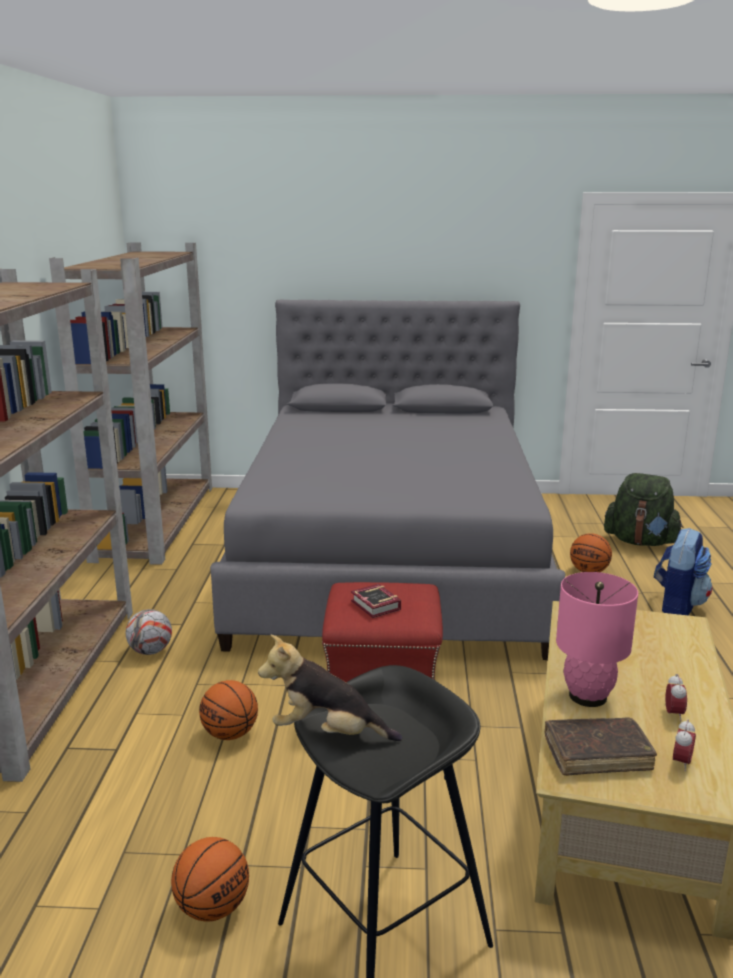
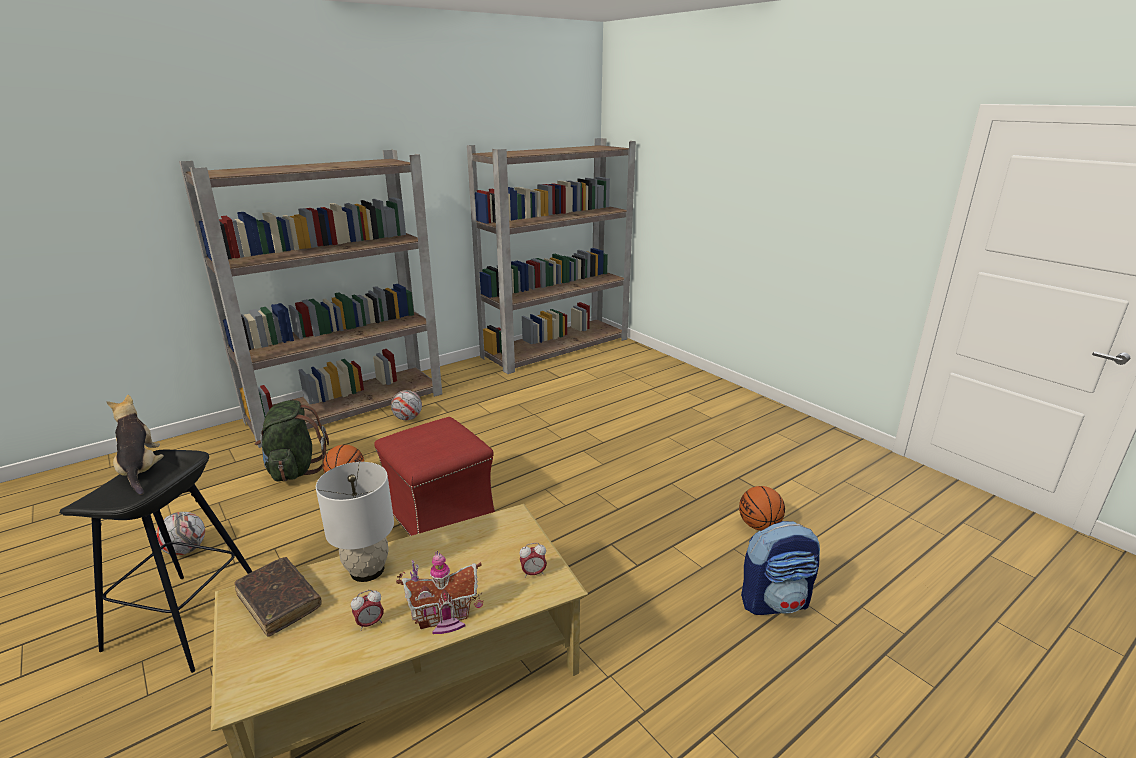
camera: 50 degrees right, 5 degrees up
basketball [171,837,249,922] -> football [156,512,205,555]
grey bed [210,299,565,660] -> none
book [351,584,401,618] -> none
pink table lamp [556,572,638,707] -> white table lamp [316,462,394,582]
green backpack [604,473,683,546] -> green backpack moved to [255,400,329,482]
alarm clock [673,720,696,771] -> alarm clock moved to [519,543,547,578]
none -> toy house [396,551,484,634]

